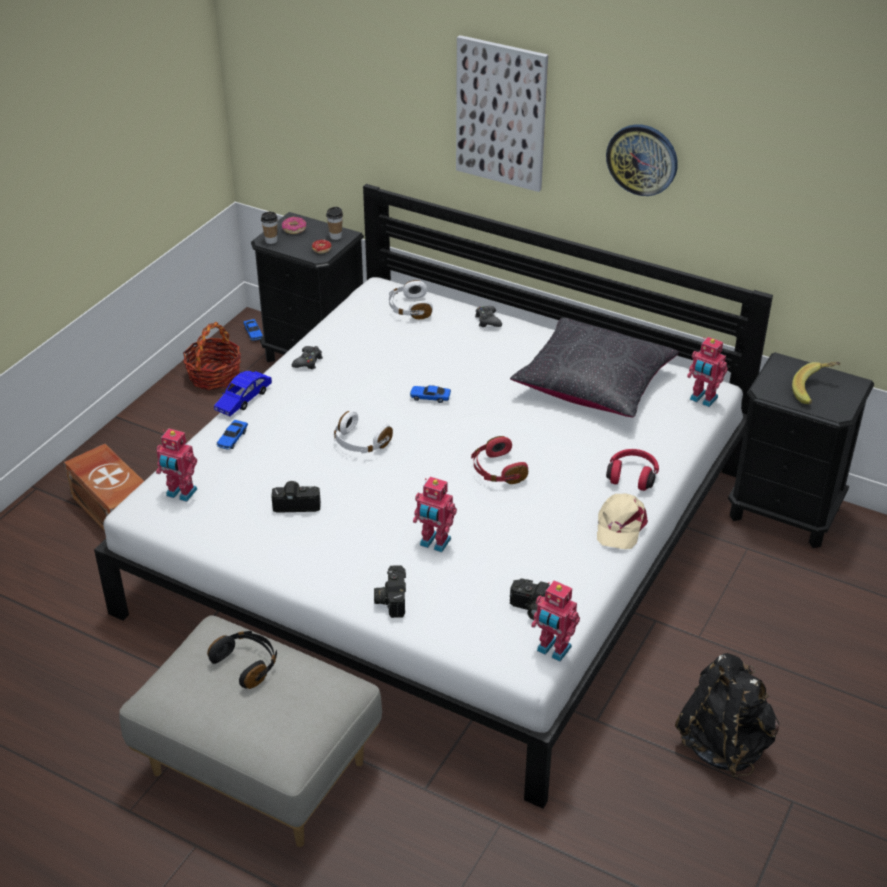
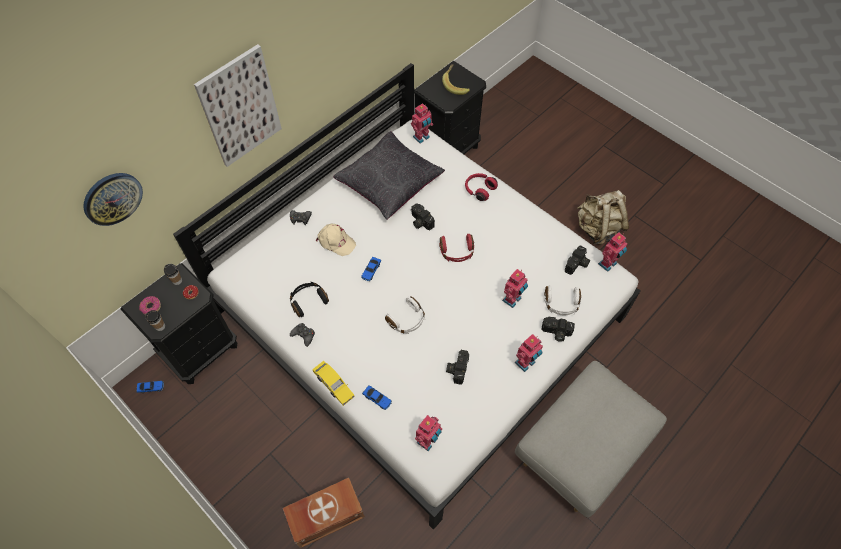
camera: 75 degrees left, 20 degrees up
basket [183,322,241,390] -> none
black headphones [207,631,277,689] -> black headphones moved to [290,282,329,317]
blue toy car [214,371,272,416] -> yellow toy car [312,361,355,406]
white headphones [389,280,433,319] -> white headphones moved to [544,285,581,315]
beige cap [597,494,648,549] -> beige cap moved to [316,223,356,256]
wall clock [606,124,678,196] -> wall clock moved to [83,173,143,226]
black backpack [675,653,779,778] -> beige backpack [577,190,629,245]
none -> camera [411,203,435,231]
none -> toy robot [515,334,543,372]

